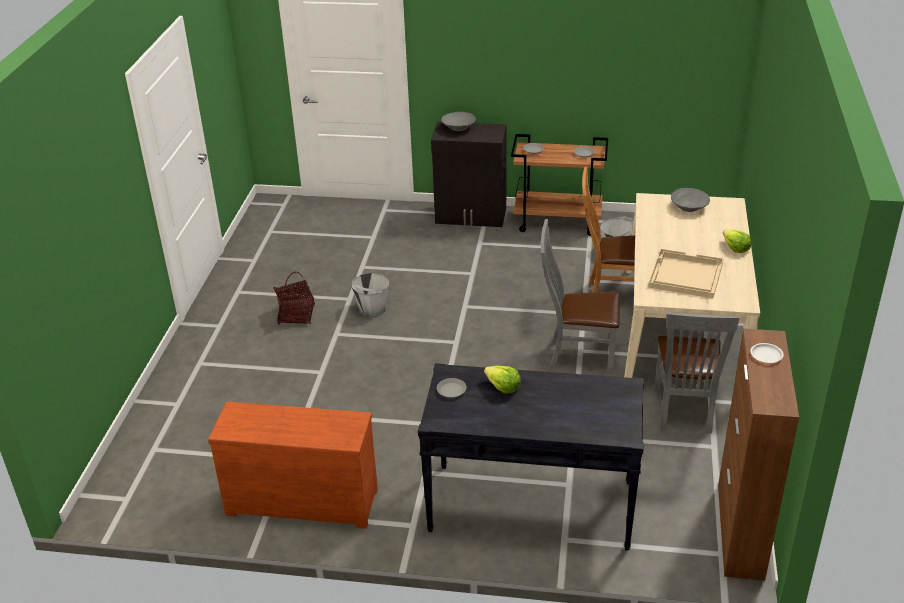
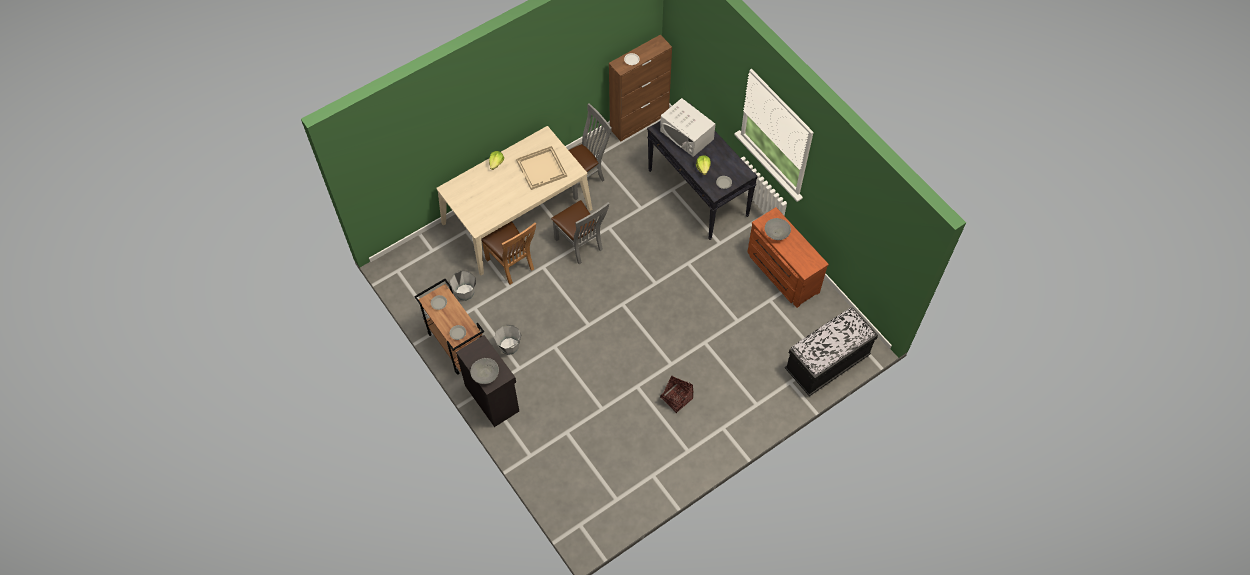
camera: 135 degrees left, 25 degrees up
grey bucket [352,273,389,317] -> grey bucket moved to [494,325,521,355]
grey bowl [671,188,710,212] -> grey bowl moved to [765,218,791,240]
none -> white microwave [660,98,715,157]
none -> black bench [785,307,878,396]

